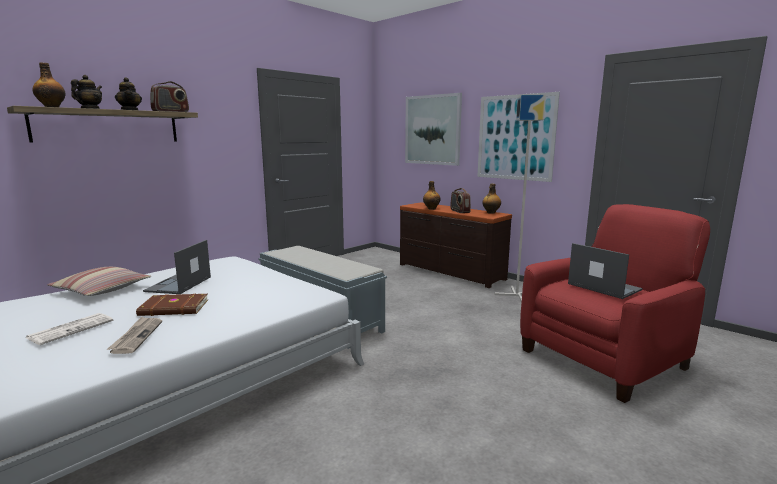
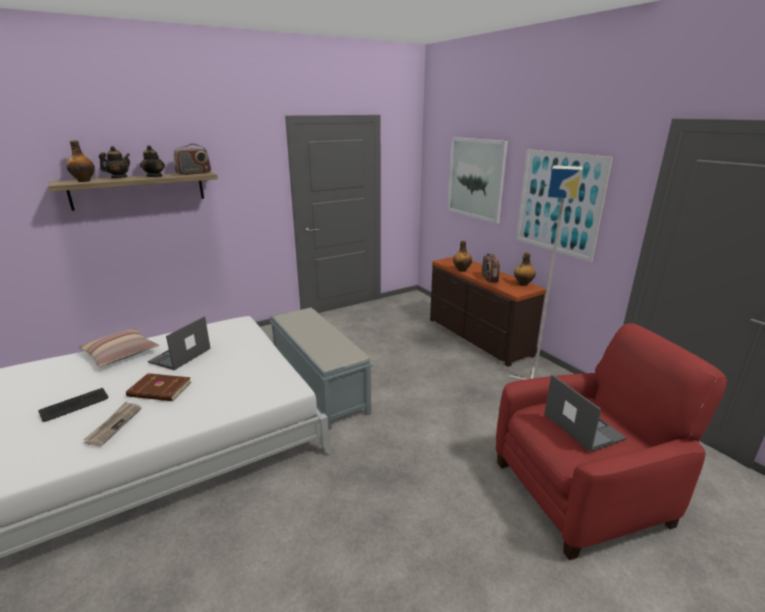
camera: 15 degrees right, 10 degrees up
newspaper [26,313,113,345] -> keyboard [38,388,108,422]

